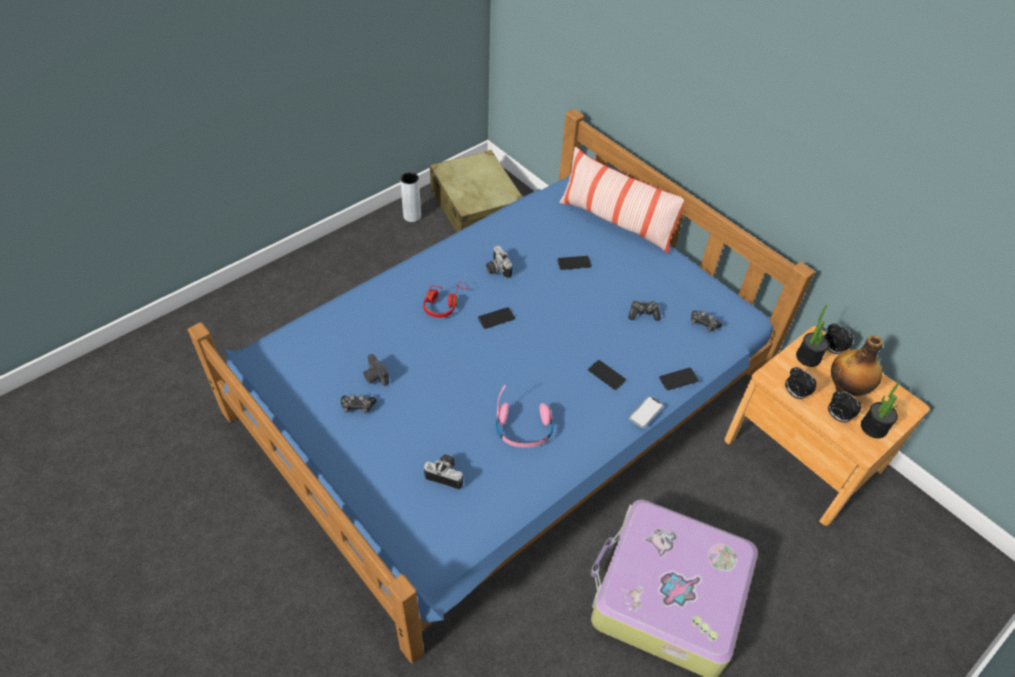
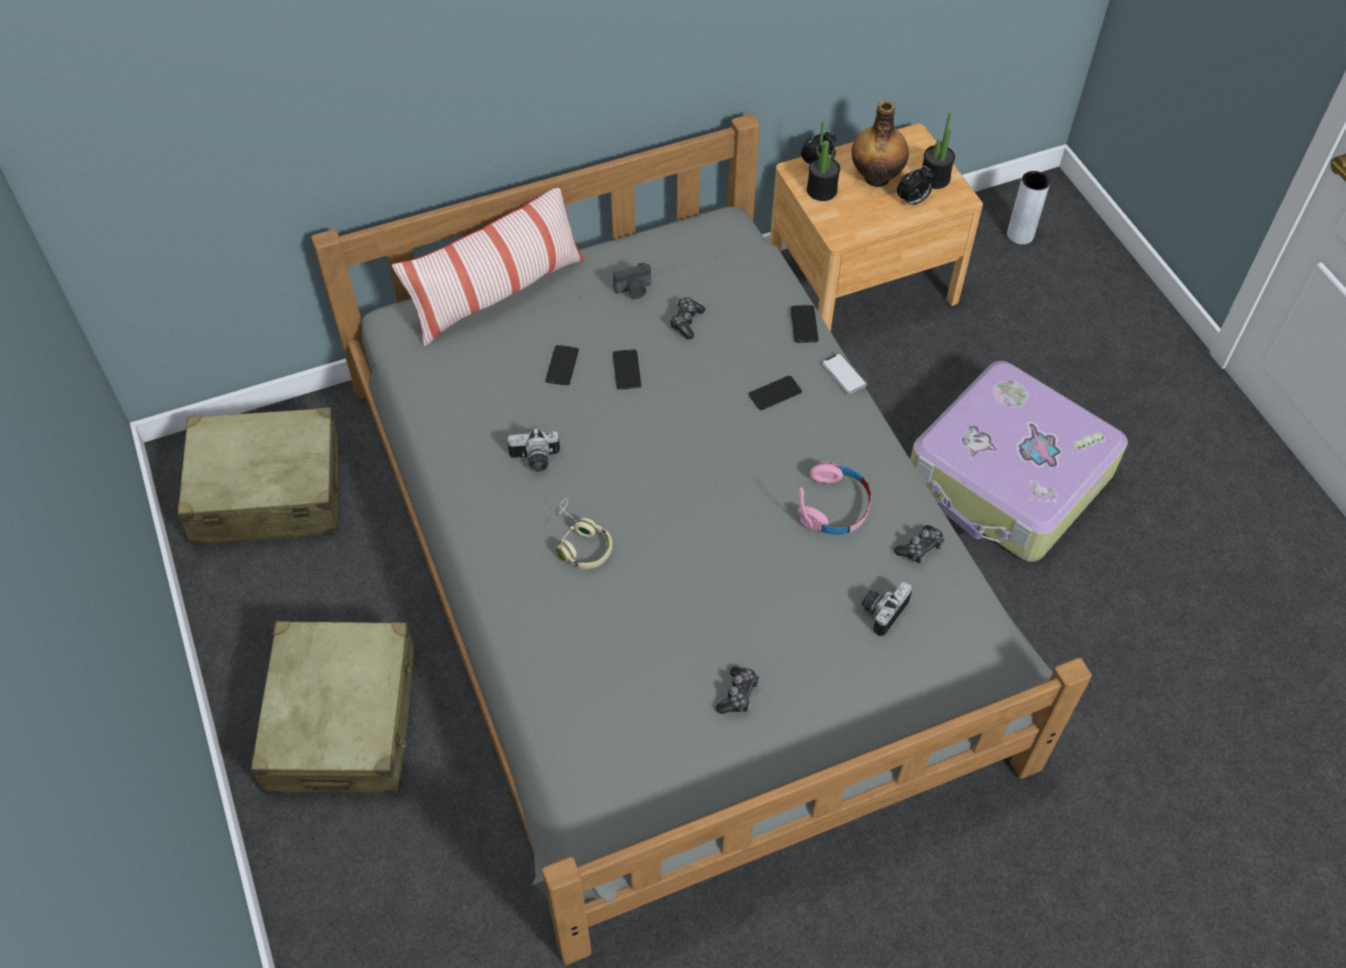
camera: 70 degrees left, 5 degrees up
blue bed [188,109,815,664] -> grey bed [311,114,1092,965]
camera [363,354,389,386] -> camera moved to [613,263,651,299]
grey vase [400,172,421,222] -> grey vase moved to [1007,171,1050,244]
red headphones [423,282,468,318] -> beige headphones [555,499,612,569]
phone [478,307,515,329] -> phone moved to [613,349,641,390]
game controller [691,310,722,332] -> game controller moved to [894,525,945,563]
alarm clock [785,367,816,401] -> none
none -> beige suitcase [251,621,416,795]

